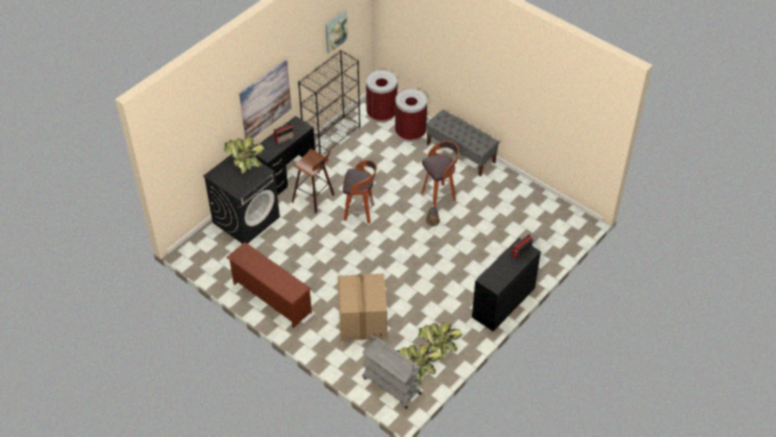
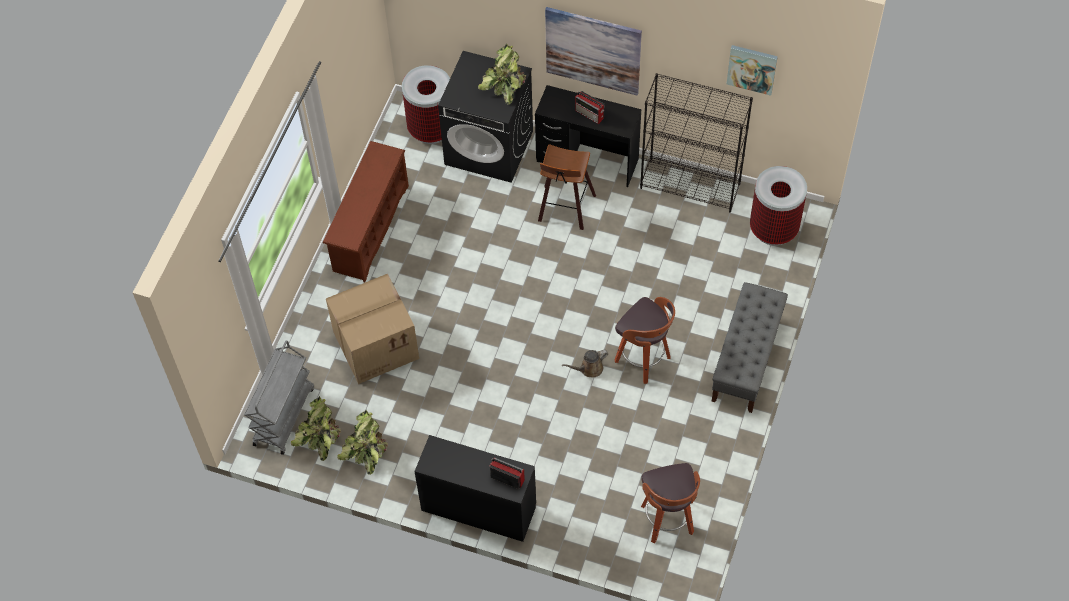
camera: 70 degrees right, 10 degrees up
stool [343,160,377,224] -> stool moved to [641,463,700,544]
trash can [395,89,427,142] -> trash can moved to [402,65,450,144]

